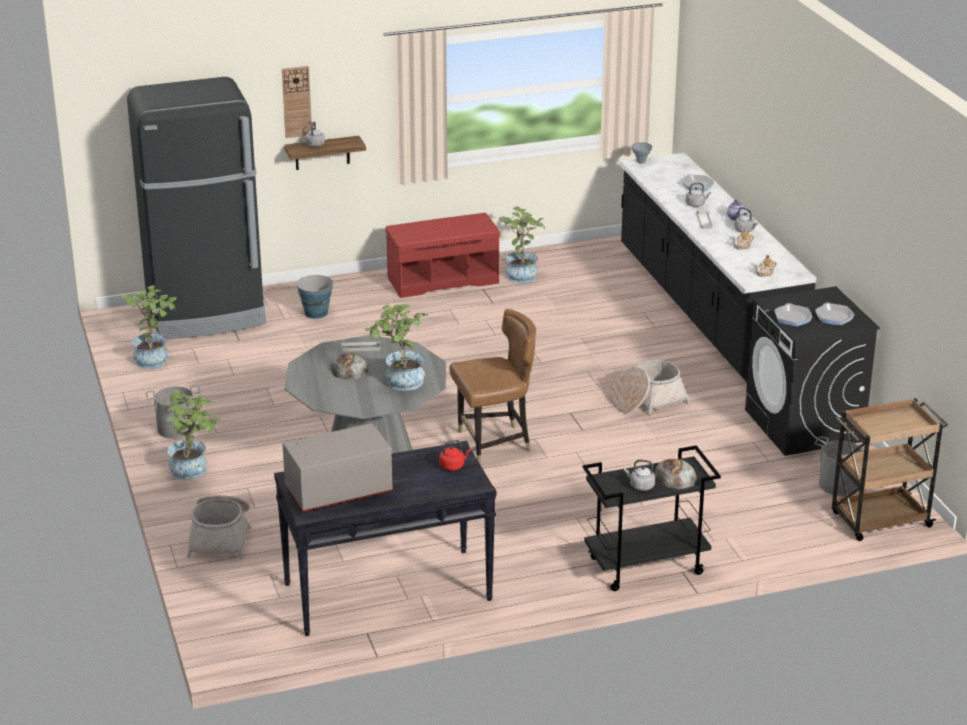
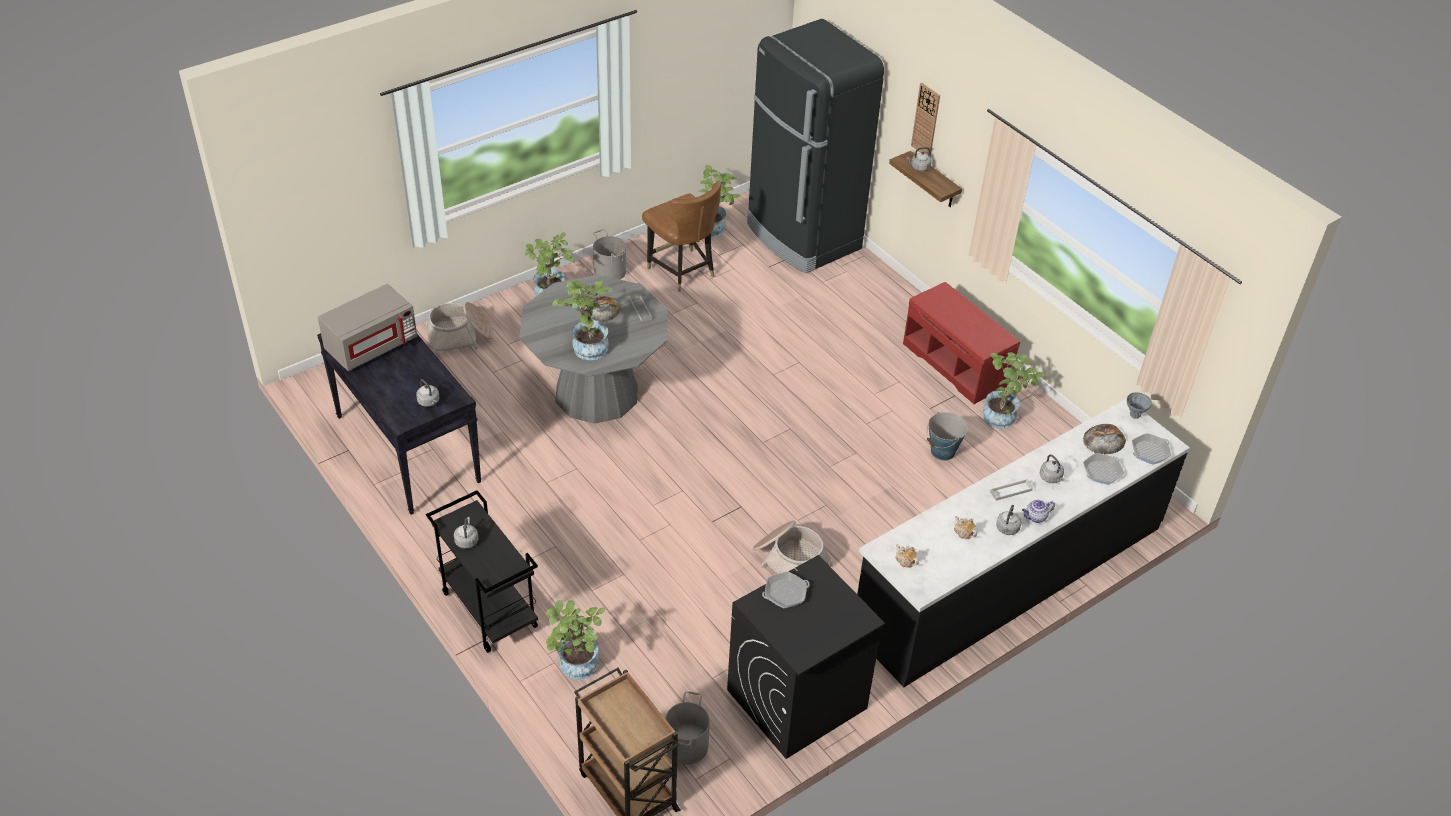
camera: 70 degrees right, 15 degrees up
grey microwave [282,423,392,513] -> grey microwave turned 90 degrees clockwise [318,284,417,371]
bucket [296,275,334,319] -> bucket moved to [927,412,968,461]
red kettle [439,440,471,471] -> grey kettle [416,379,440,407]
brown chair [449,309,536,464] -> brown chair moved to [642,181,721,292]
bread [655,459,697,489] -> bread moved to [1083,424,1126,455]
frying pan [815,303,854,325] -> frying pan moved to [1132,433,1171,464]
none -> potted plant [546,600,605,680]

